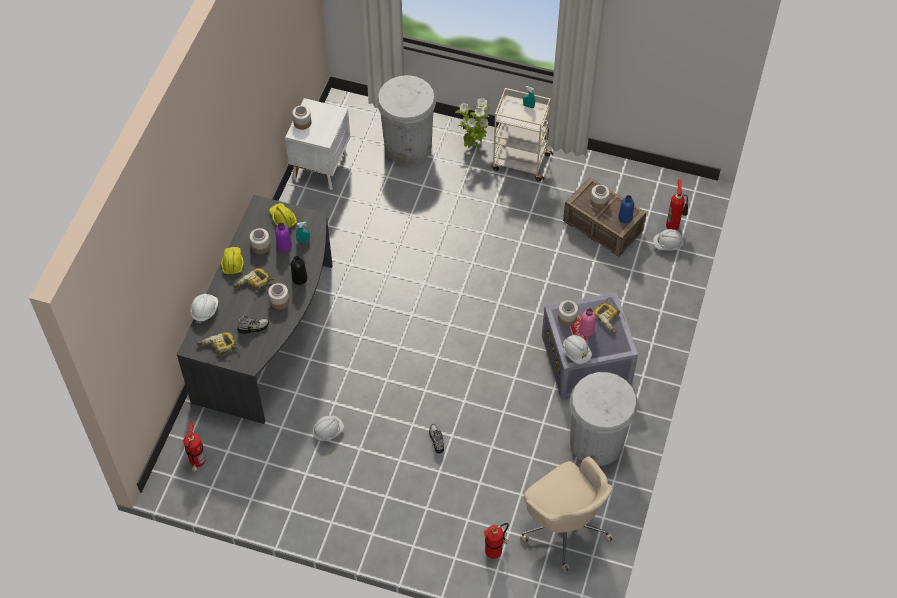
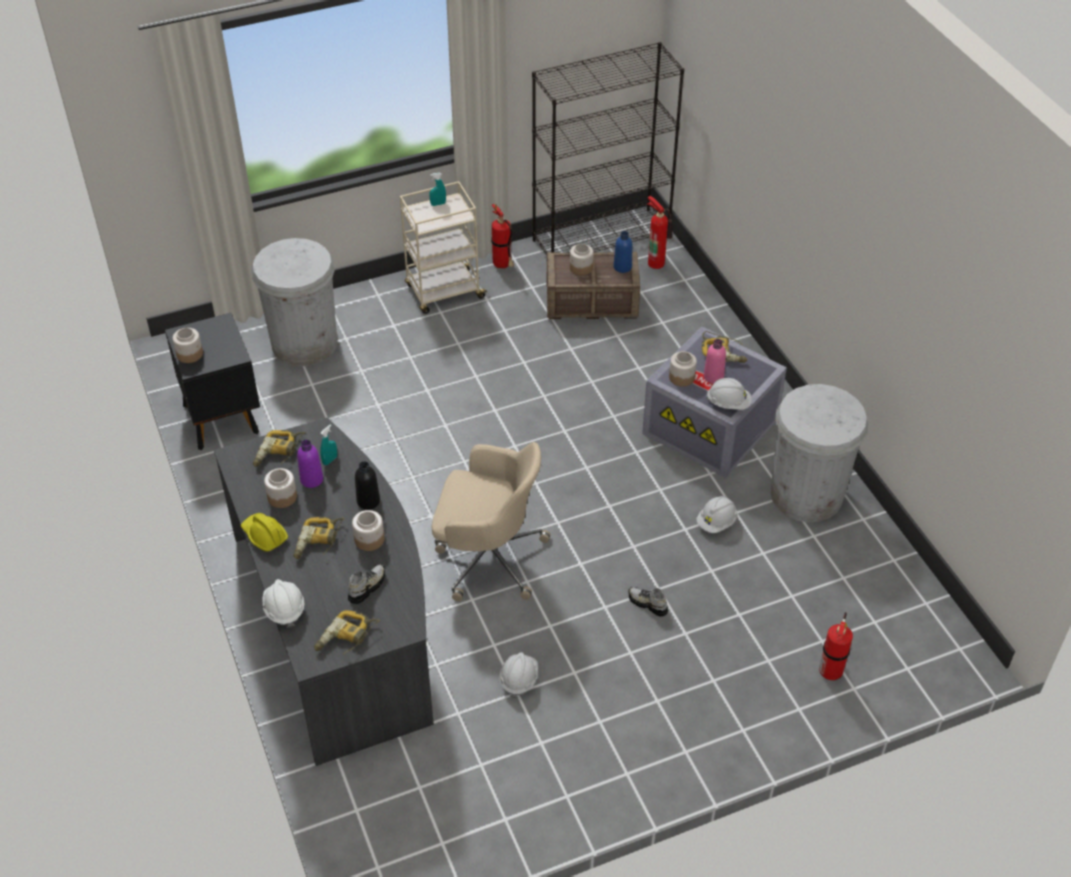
camera: 40 degrees left, 10 degrees down
fire extinguisher [184,422,206,472] -> fire extinguisher moved to [491,204,514,269]
yellow hard hat [269,203,297,228] -> power drill [253,430,305,467]
white nightstand [285,98,350,190] -> black nightstand [165,313,260,450]
potted plant [455,98,490,149] -> none
beige office chair [520,456,614,572] -> beige office chair moved to [431,442,550,601]
white hard hat [653,229,684,251] -> white hard hat moved to [696,496,737,533]
none -> black bookcase [532,42,684,255]

